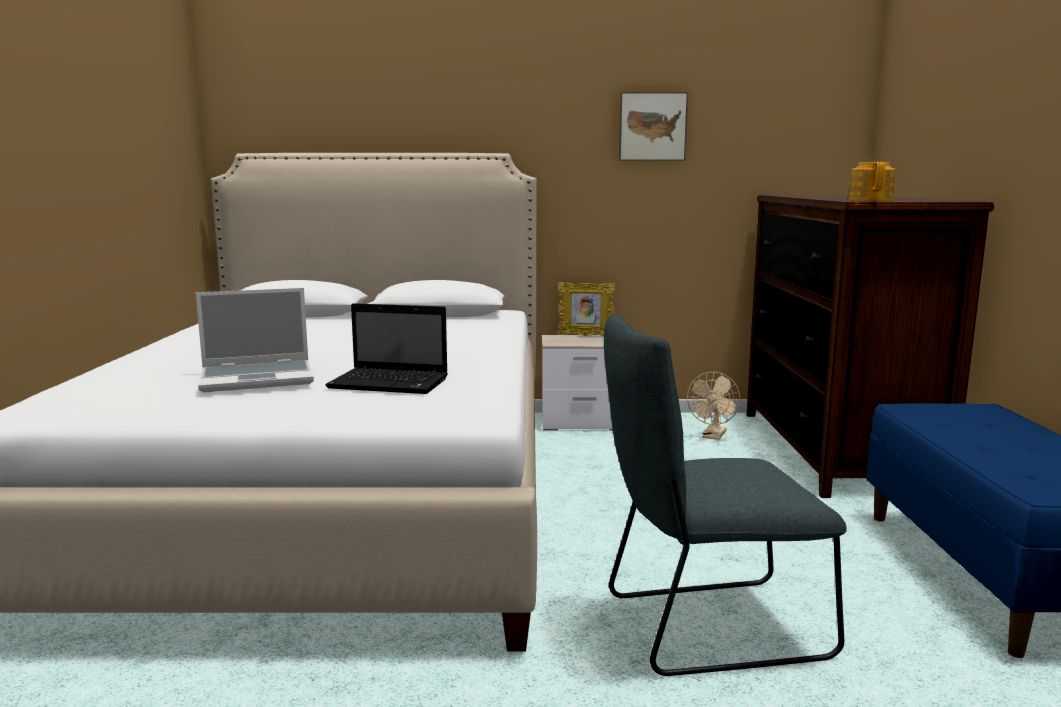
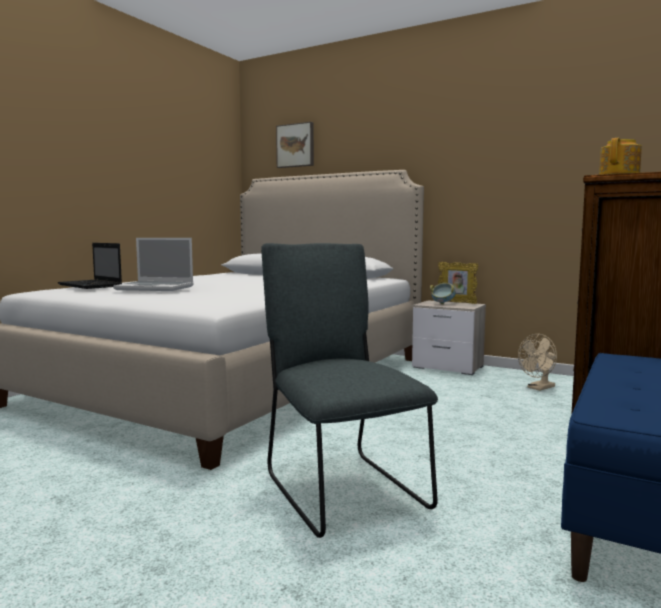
camera: 30 degrees right, 5 degrees down
laptop [325,303,448,394] -> laptop moved to [58,243,122,289]
grey chair [604,314,847,676] -> grey chair turned 45 degrees clockwise [261,243,438,538]
picture [619,92,688,161] -> picture moved to [276,122,314,168]
none -> bowl [430,283,456,304]

